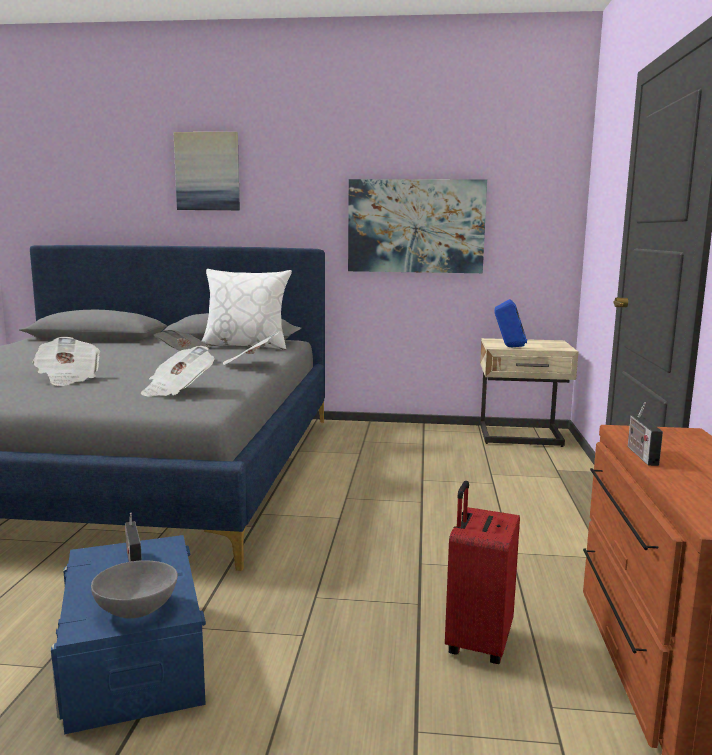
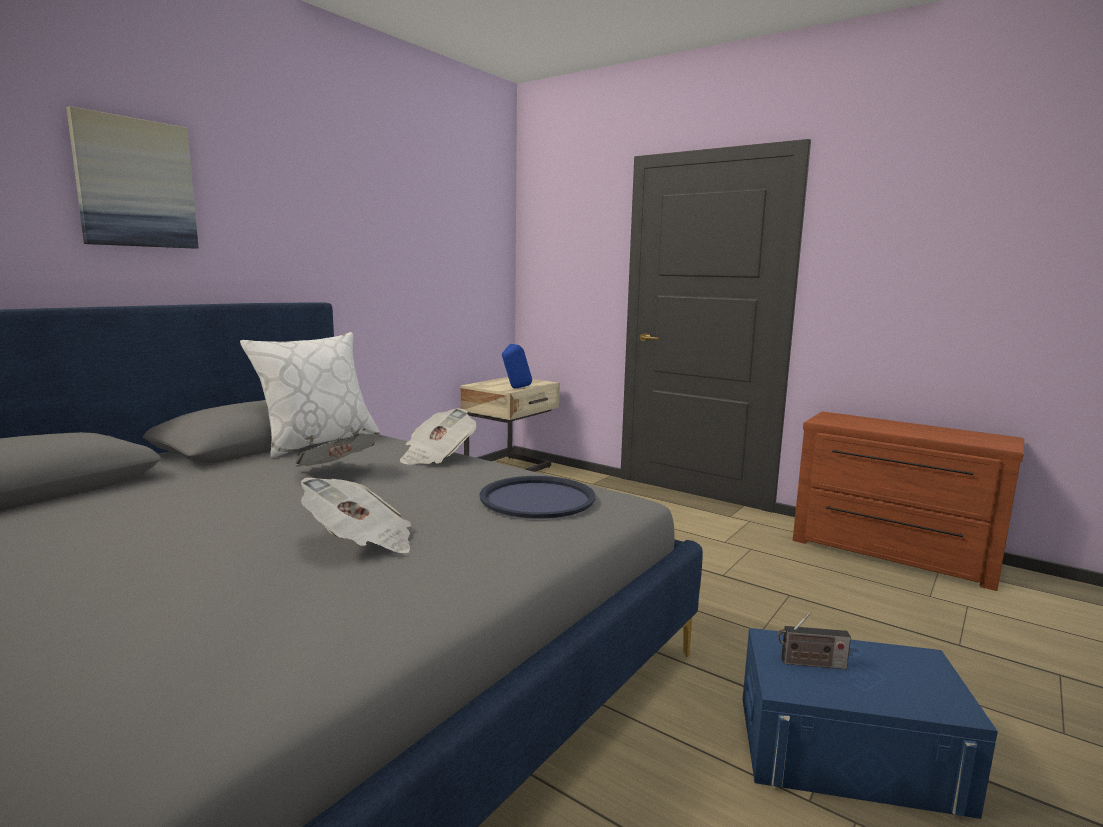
camera: 60 degrees left, 0 degrees up
grey bowl [91,560,178,618] -> none
newspaper [141,346,214,397] -> blue tray [479,476,595,518]
picture [348,179,487,273] -> none
red suitcase [445,481,520,664] -> none
radio [628,402,663,466] -> none

